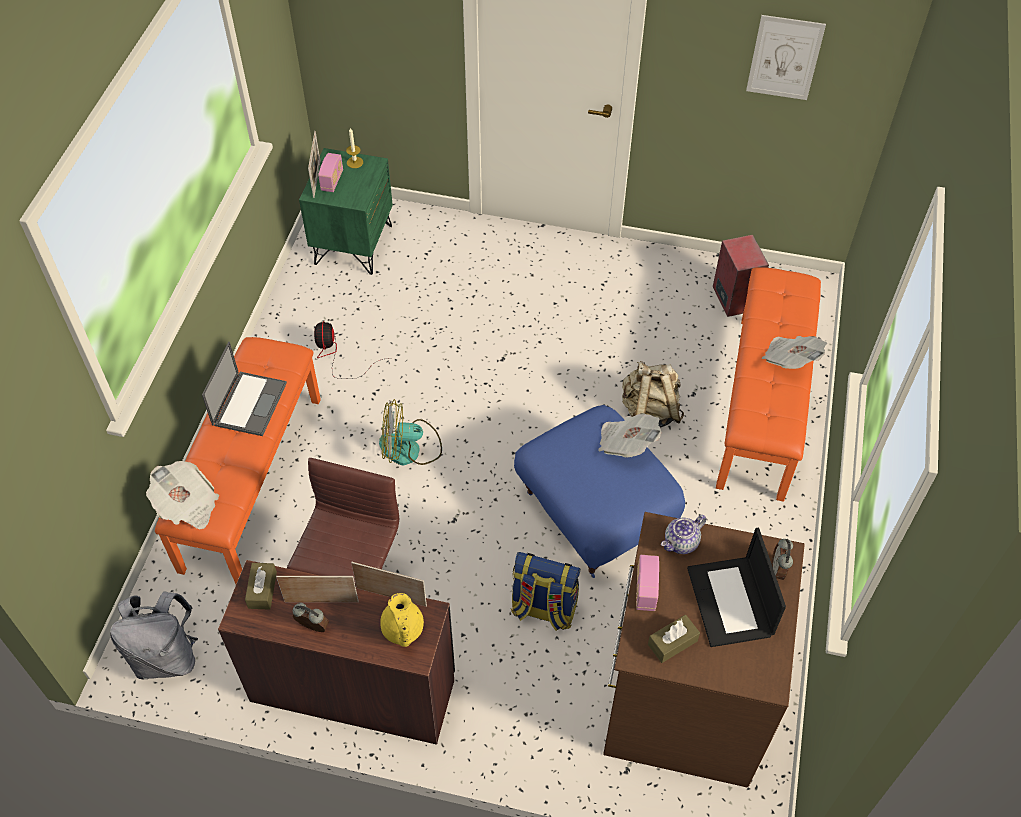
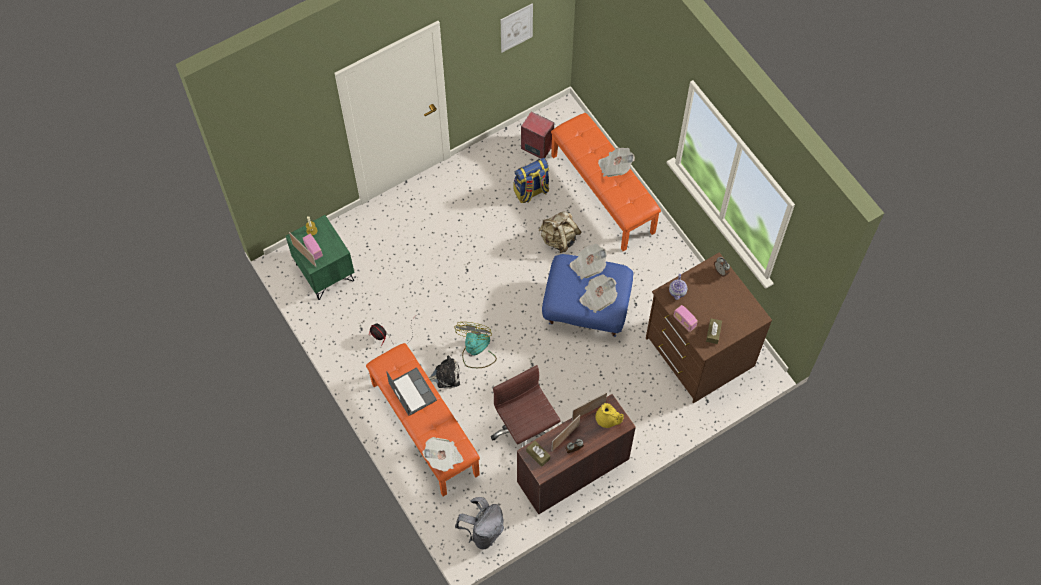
camera: 45 degrees left, 10 degrees up
fan [379,399,442,466] -> fan turned 150 degrees clockwise [454,322,497,368]
backpack [511,552,581,631] -> backpack moved to [513,158,549,203]
laptop [687,528,786,647] -> none
none -> plush toy [429,356,460,388]
none -> newspaper [579,274,617,313]

